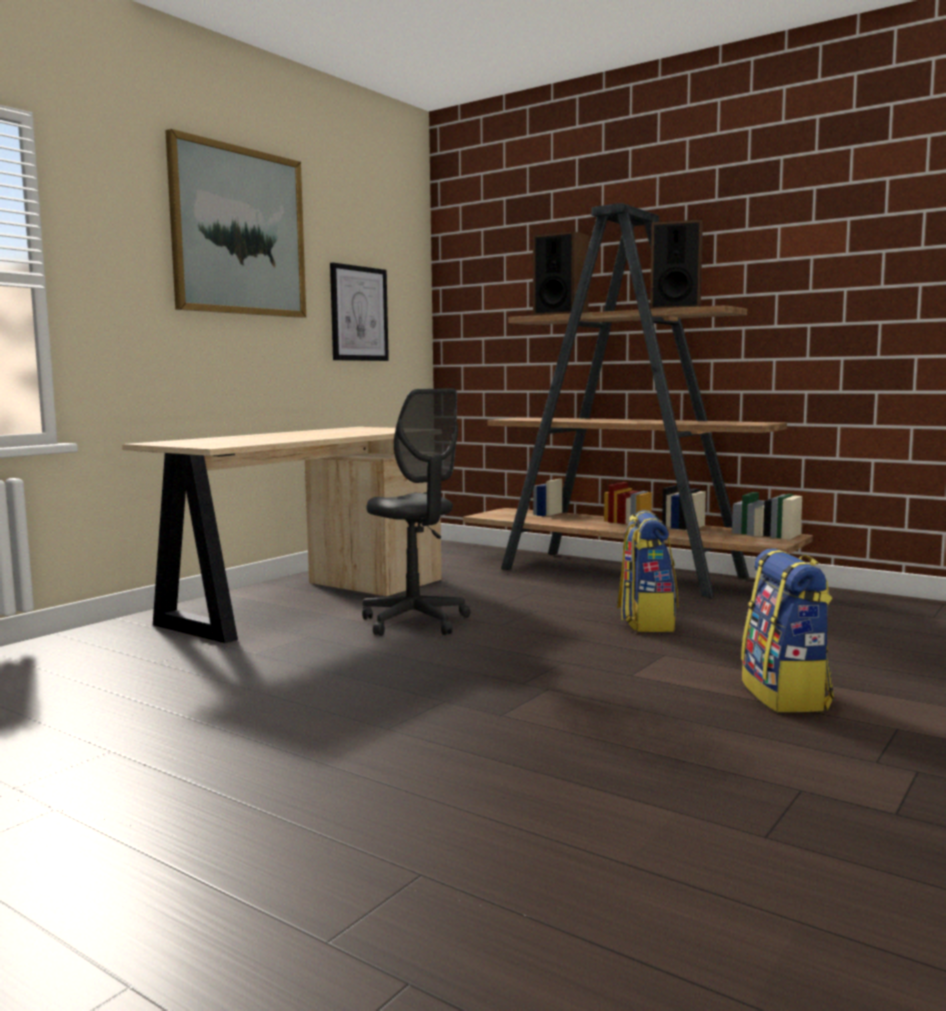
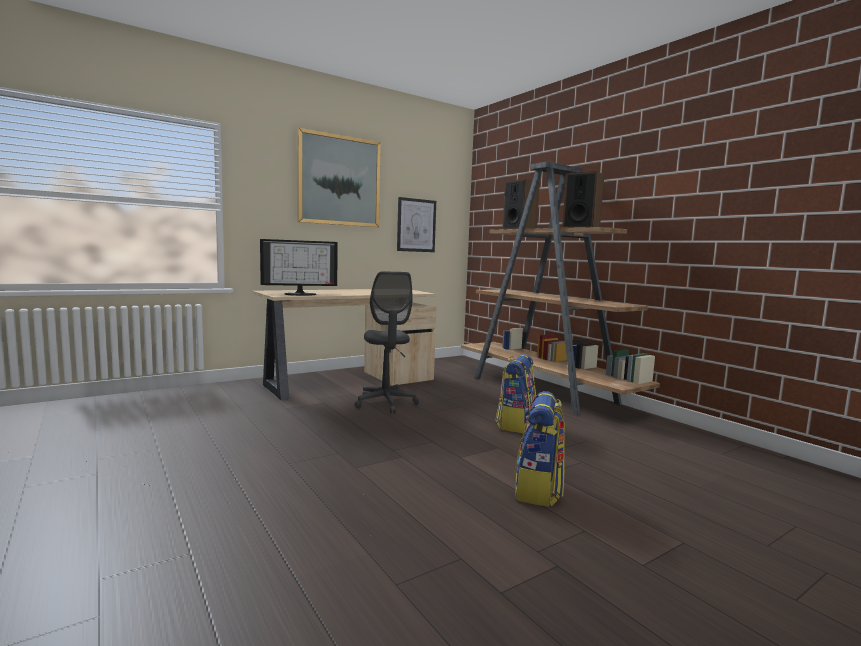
camera: 20 degrees right, 0 degrees up
none -> monitor [260,239,338,296]

